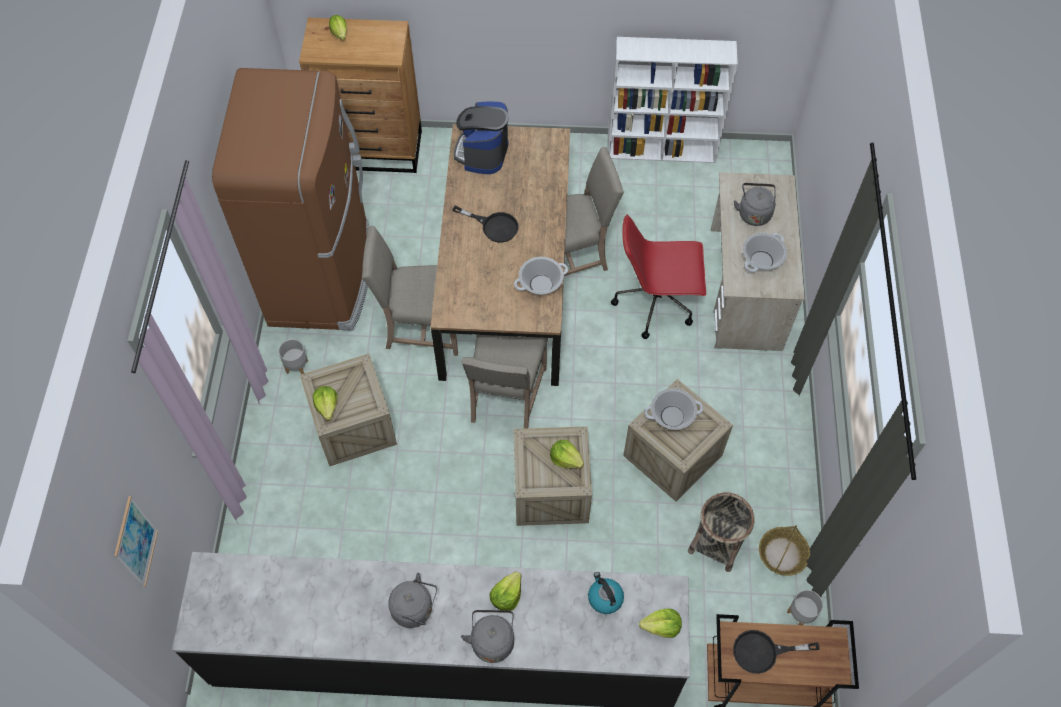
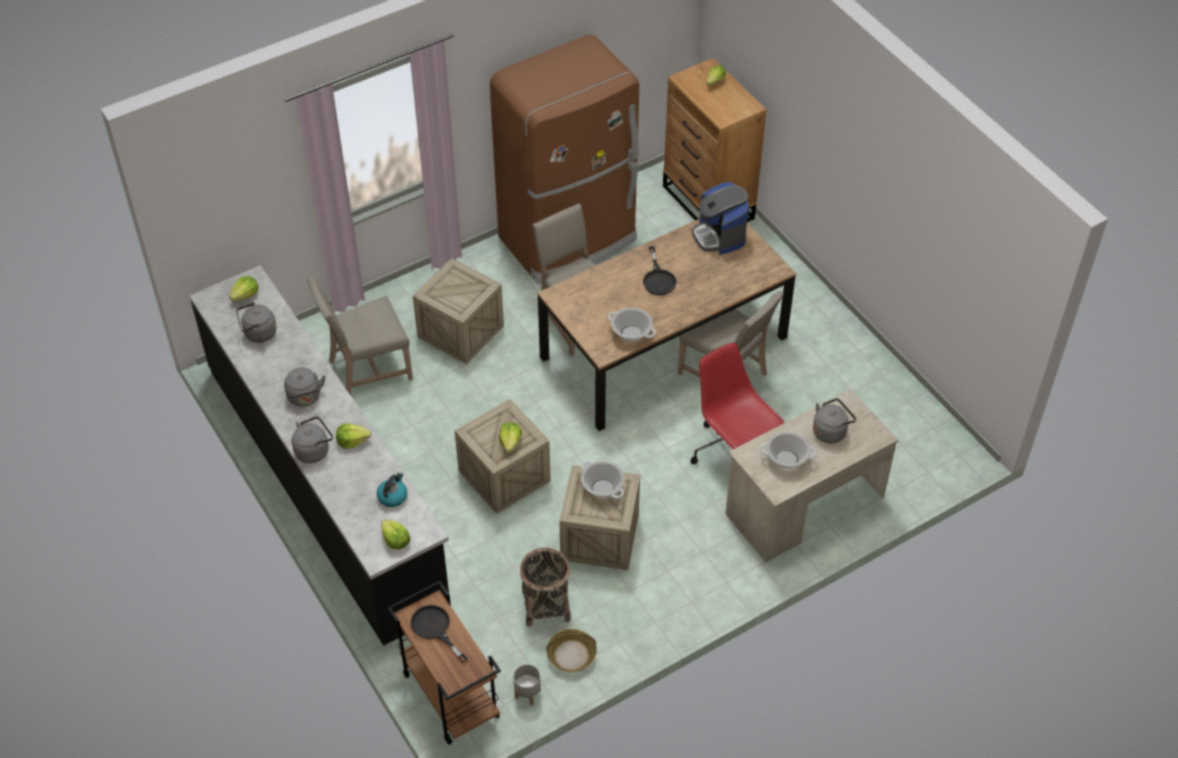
camera: 55 degrees right, 10 degrees down
picture [114,496,158,587] -> none
grey planter [279,339,308,374] -> none
lettuce [313,386,337,420] -> lettuce moved to [229,276,259,301]
coffee machine [454,102,509,174] -> coffee machine turned 90 degrees counterclockwise [692,182,749,255]
beige chair [462,335,548,428] -> beige chair moved to [307,277,413,395]
white bookcase [607,37,738,163] -> none
none -> grey kettle [236,303,277,343]

